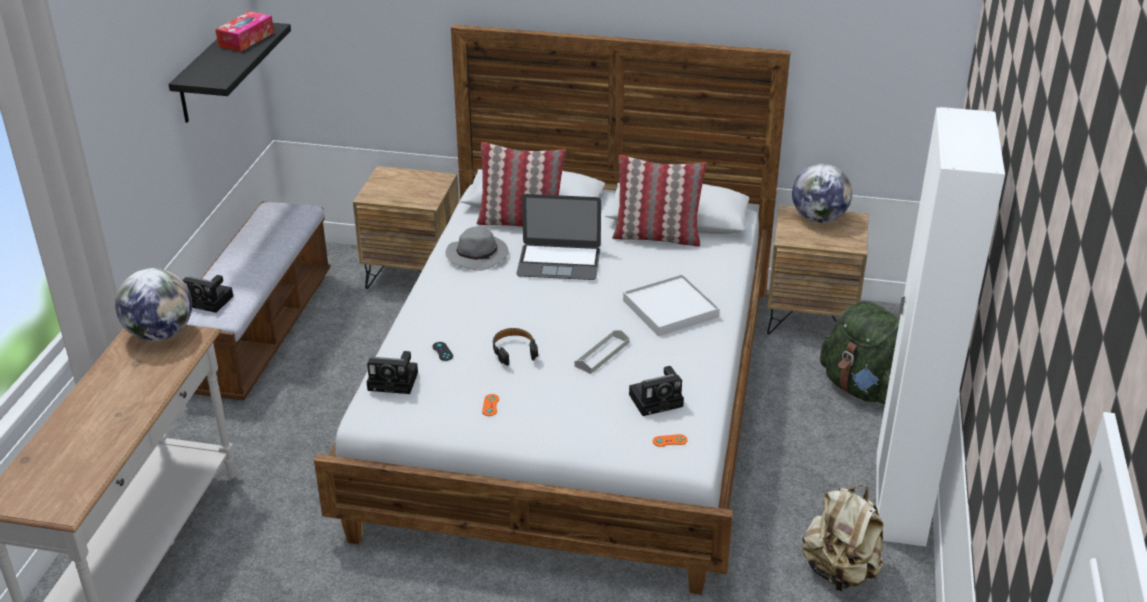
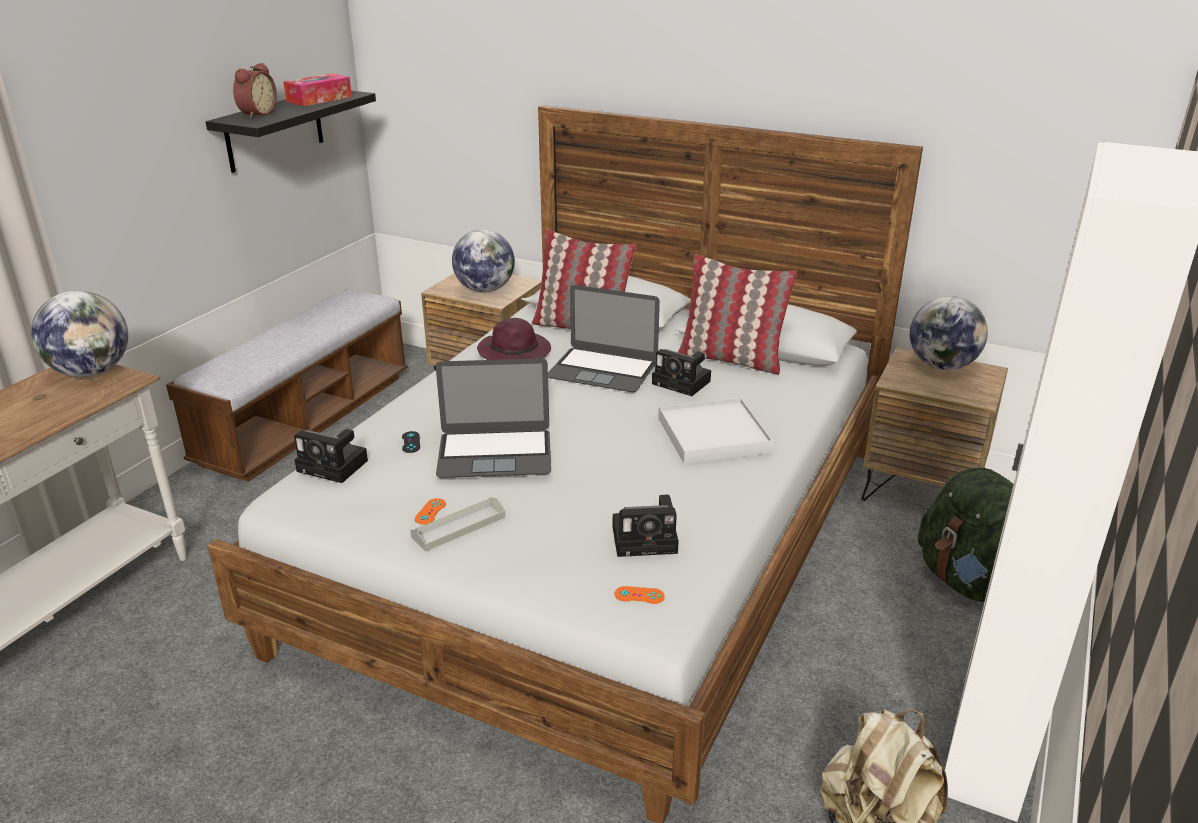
camera: 15 degrees right, 5 degrees down
camera [183,275,233,313] -> camera moved to [652,349,711,396]
grey hat [446,226,509,271] -> purple hat [477,318,551,360]
black headphones [493,328,538,366] -> laptop [436,358,551,478]
grey tray [575,330,629,374] -> grey tray moved to [410,497,505,552]
none -> alarm clock [233,63,277,118]
none -> globe [452,229,515,293]

